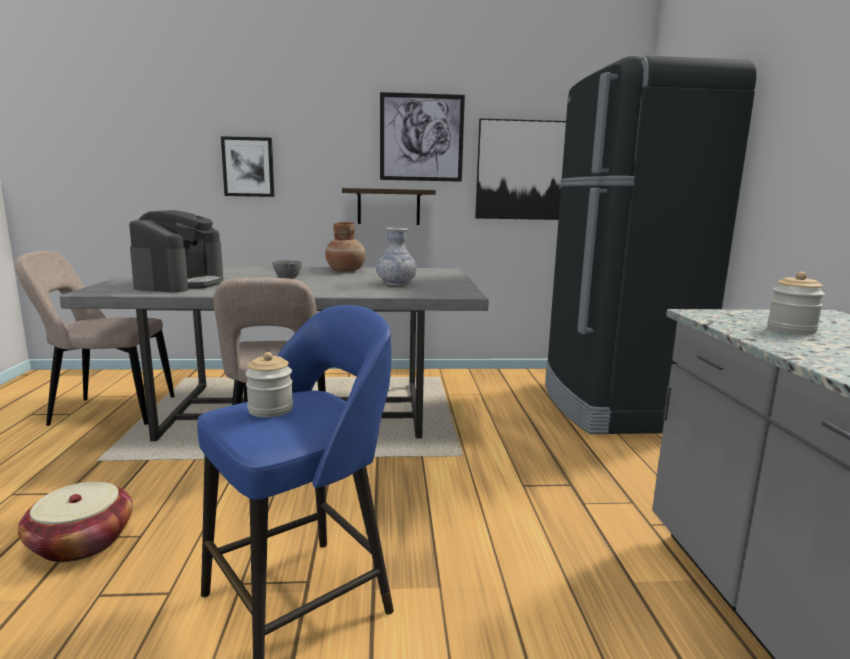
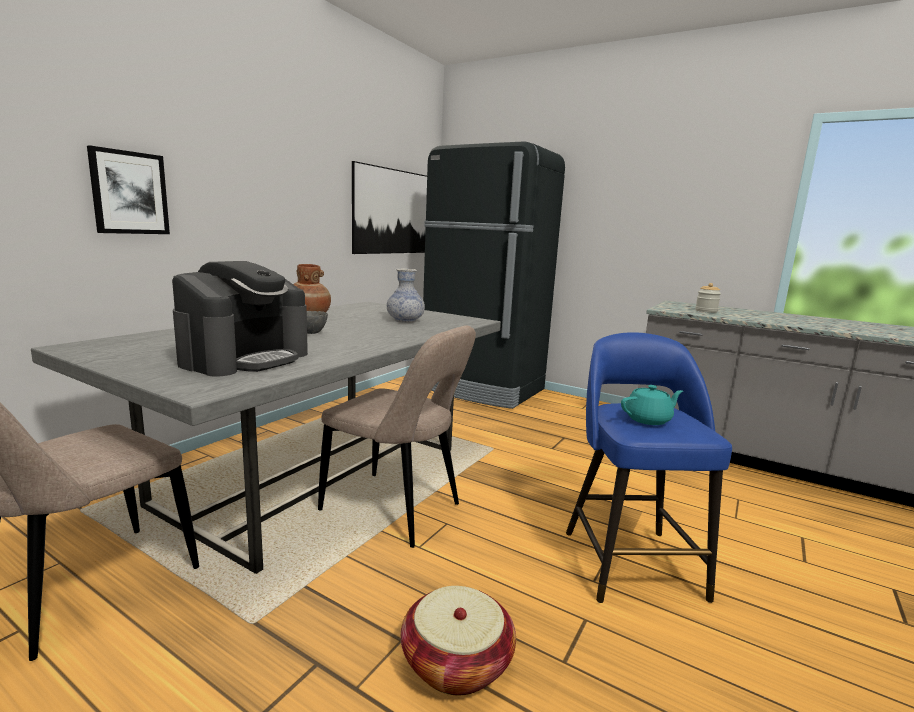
camera: 55 degrees left, 0 degrees up
coffee machine [129,210,224,292] -> coffee machine turned 75 degrees clockwise [172,261,308,377]
jar [245,352,293,418] -> turquoise teapot [621,385,683,425]
shelf [342,188,436,225] -> none
picture [380,92,465,182] -> none

